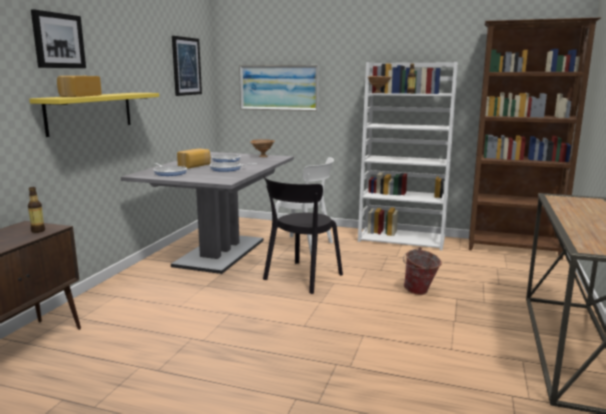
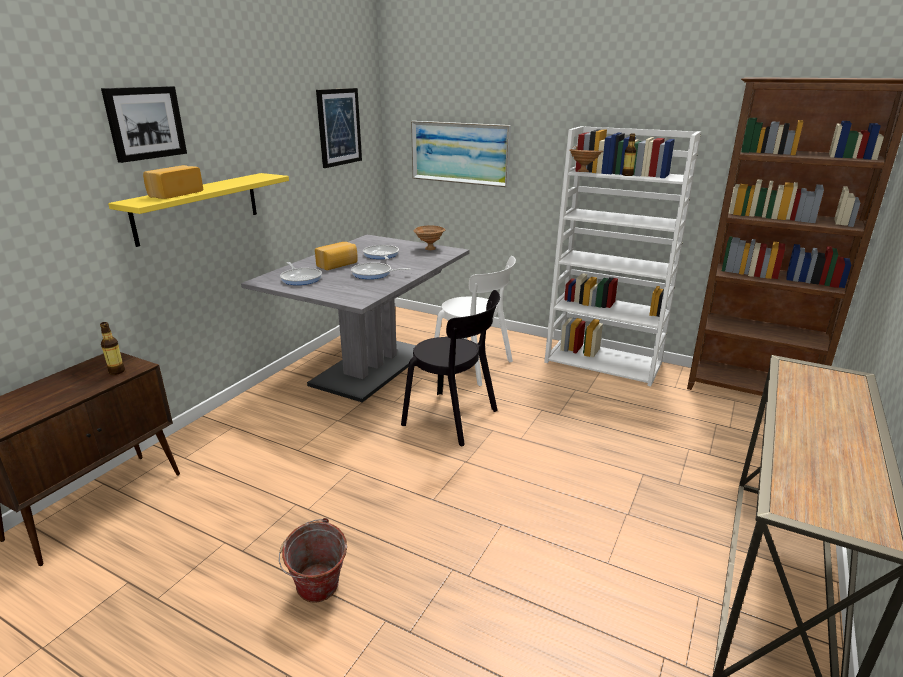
camera: 10 degrees right, 10 degrees up
black chair [263,176,343,294] -> black chair turned 105 degrees counterclockwise [401,290,500,446]
bucket [403,247,442,295] -> bucket moved to [279,518,347,603]

